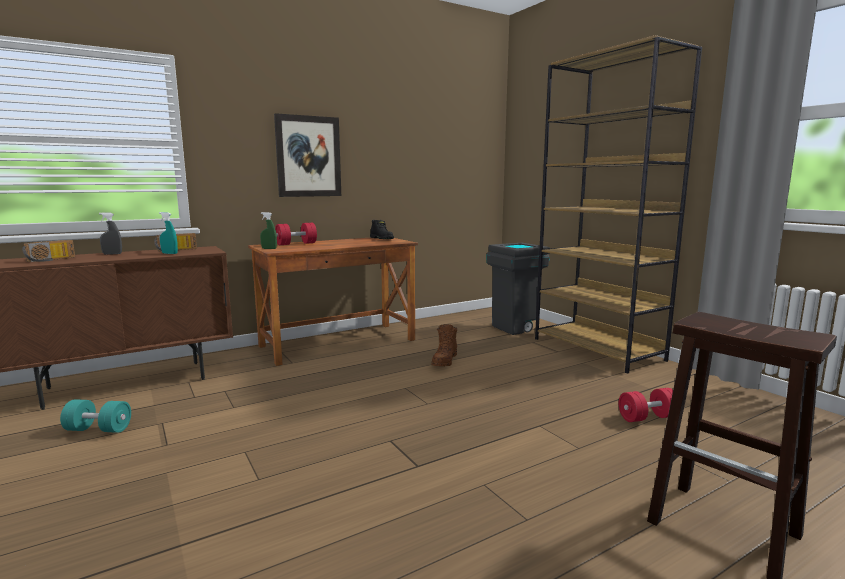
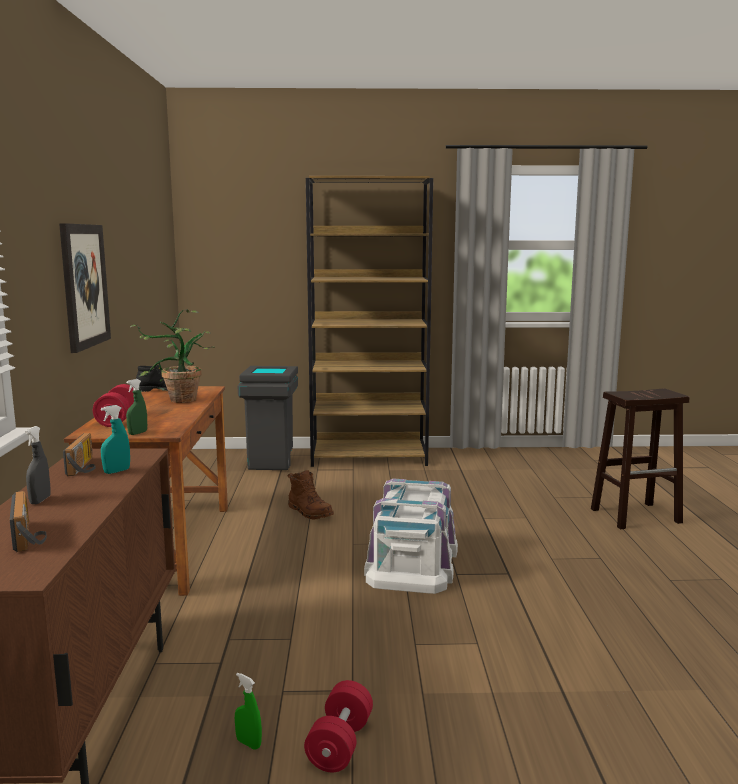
camera: 60 degrees left, 0 degrees up
turquoise dumbbell [60,399,131,433] -> green spray bottle [235,673,262,749]
red dumbbell [619,388,673,422] -> red dumbbell moved to [304,680,373,773]
none -> potted plant [130,309,214,403]
none -> white storage box [364,479,458,594]

